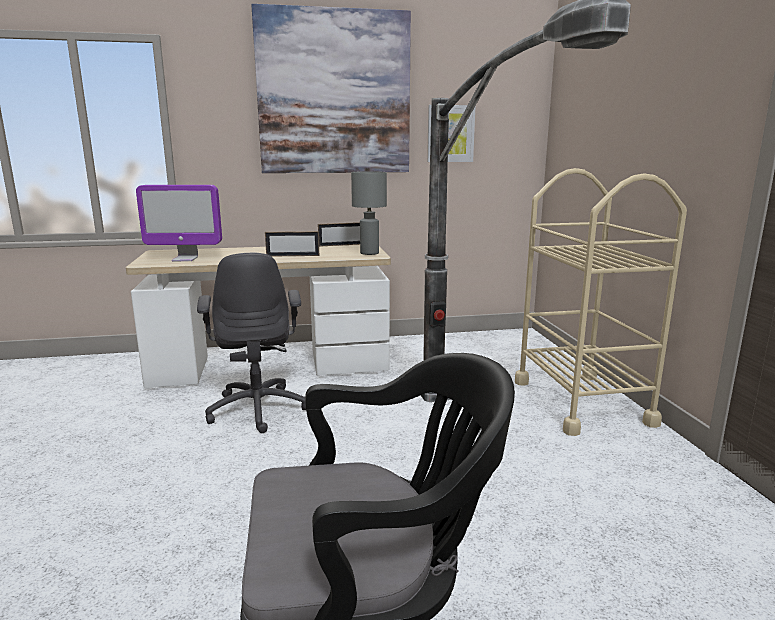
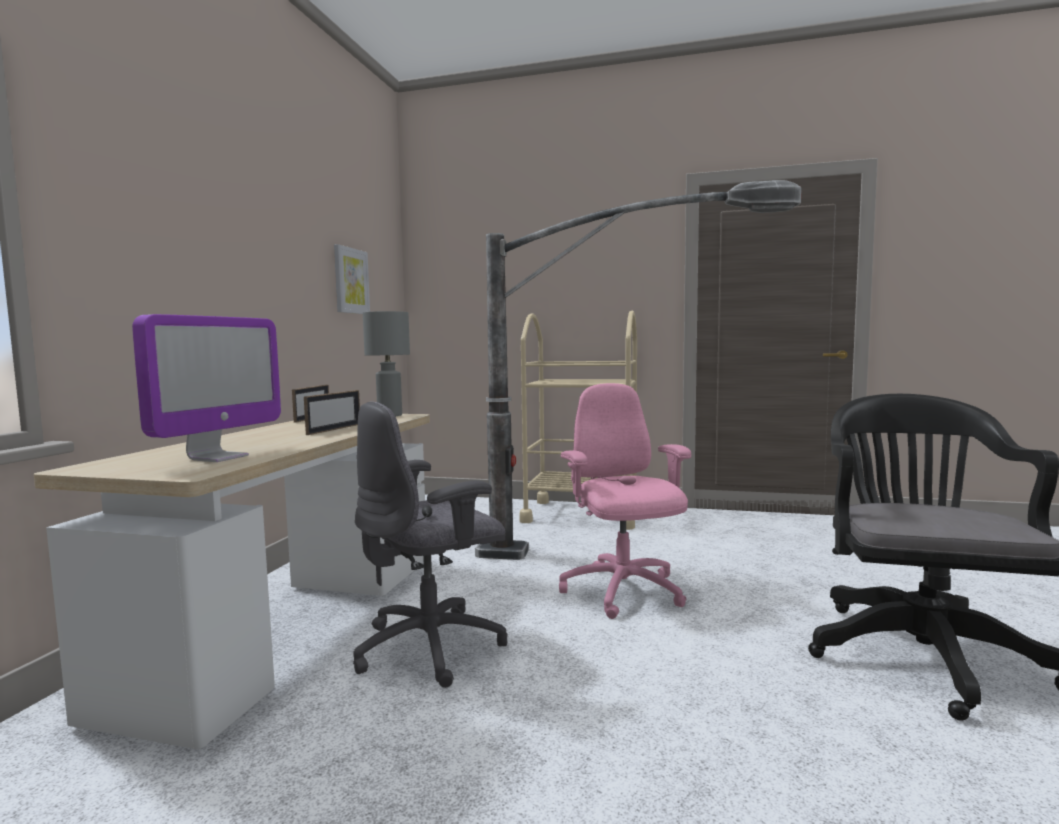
camera: 65 degrees left, 10 degrees down
grey office chair [197,253,306,433] -> grey office chair turned 135 degrees clockwise [353,401,508,688]
picture [251,4,411,173] -> none
none -> pink office chair [559,383,691,619]

